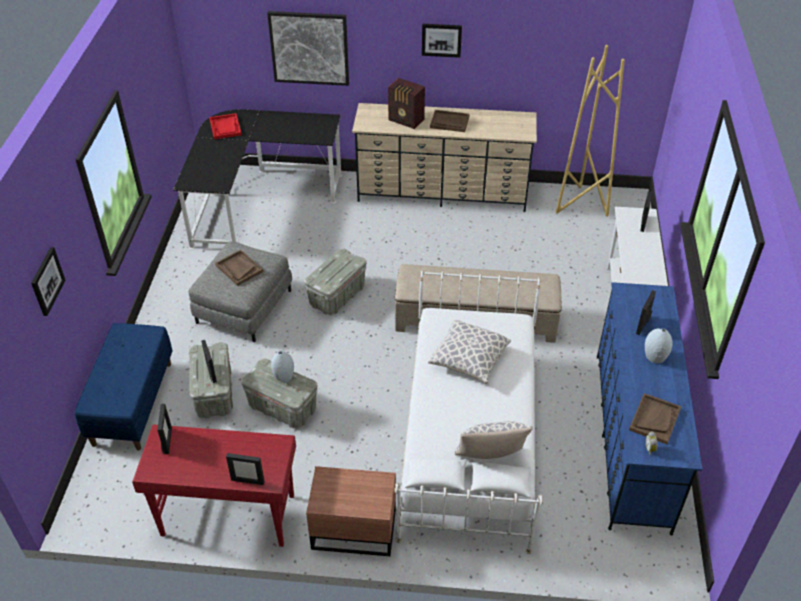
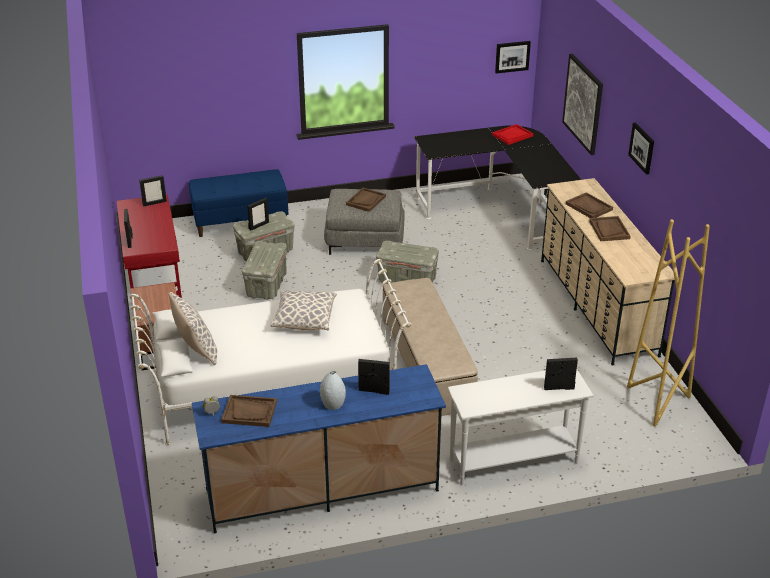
camera: 70 degrees right, 10 degrees down
picture [31,247,65,316] -> picture moved to [495,41,531,73]
grey vase [271,351,294,383] -> none
radio [388,78,425,129] -> brown tray [566,192,613,218]

